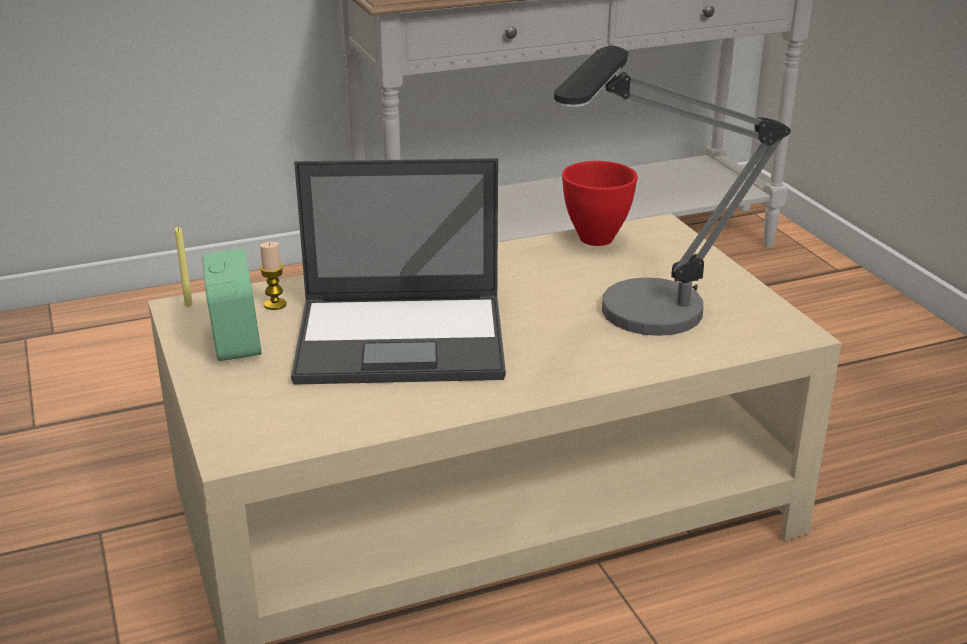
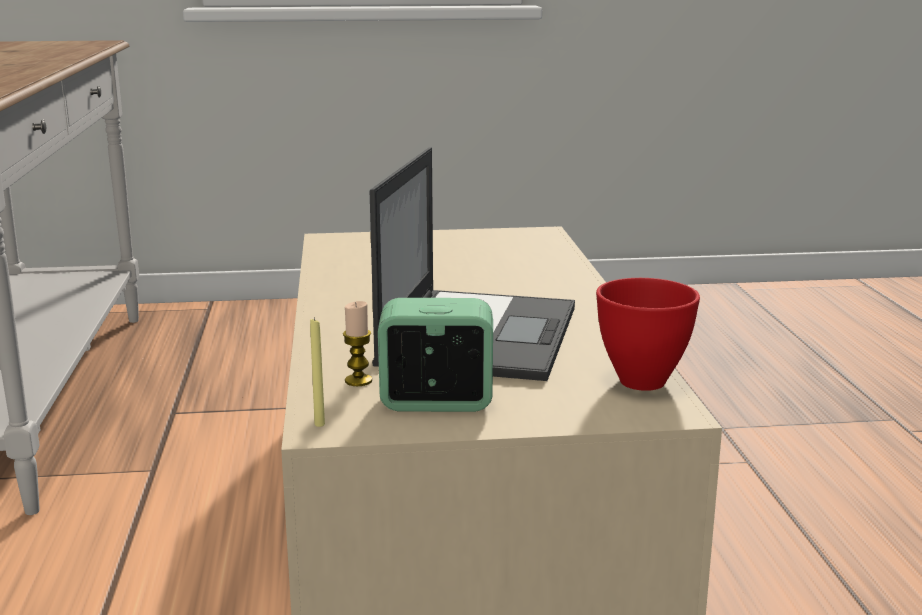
camera: 75 degrees left, 10 degrees down
table lamp [554,46,791,336] -> none
red bowl [562,161,638,246] -> red bowl moved to [596,278,700,391]

